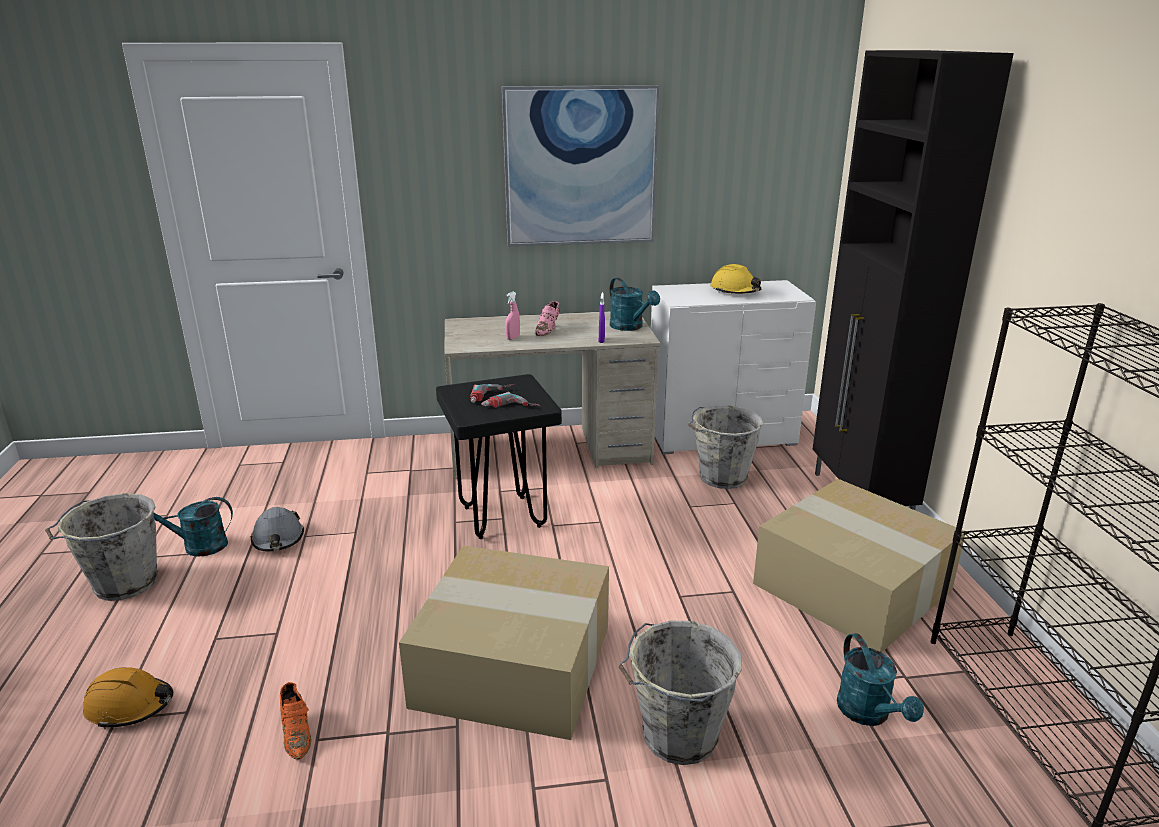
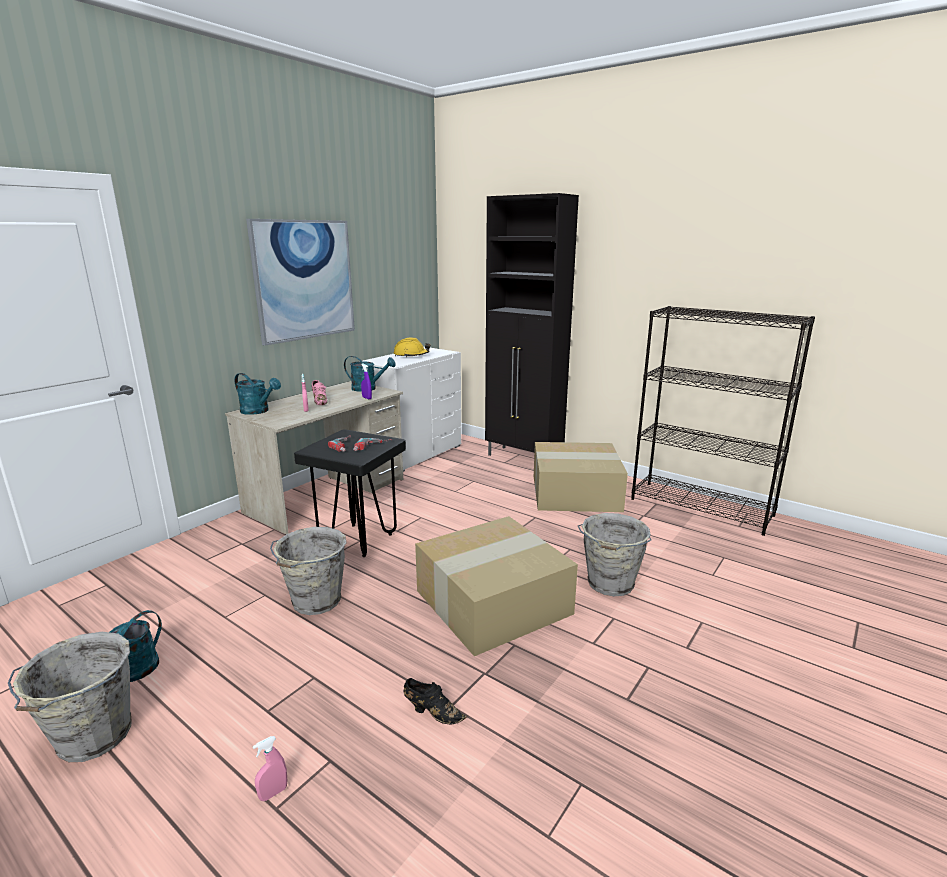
camera: 45 degrees left, 5 degrees down
orange hard hat [83,667,173,729] -> pink spray bottle [253,736,287,801]
grey hard hat [250,507,304,551] -> none
orange shoe [280,682,311,760] -> black shoe [403,678,467,724]
grey bucket [688,405,763,489] -> grey bucket moved to [270,527,347,615]
turquoise watering can [837,633,924,726] -> turquoise watering can moved to [235,373,281,415]

